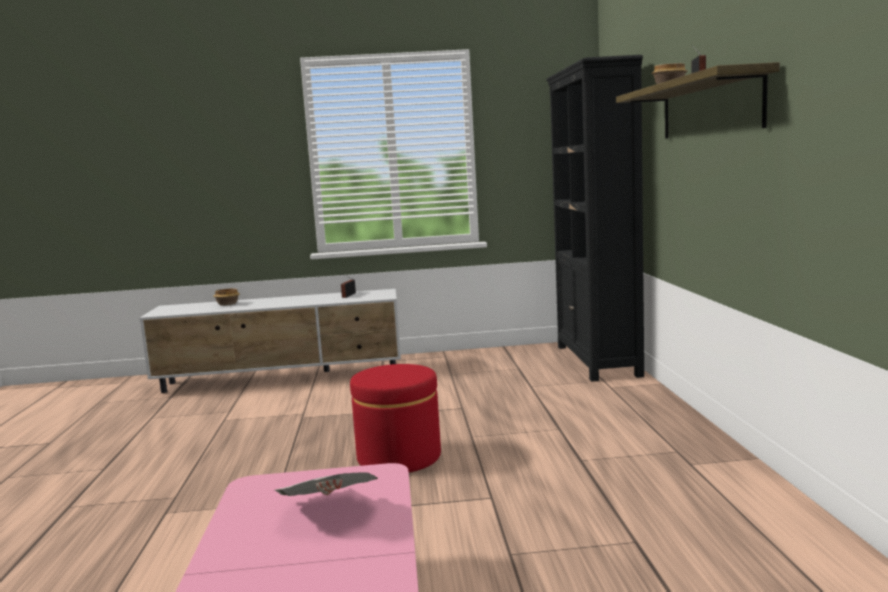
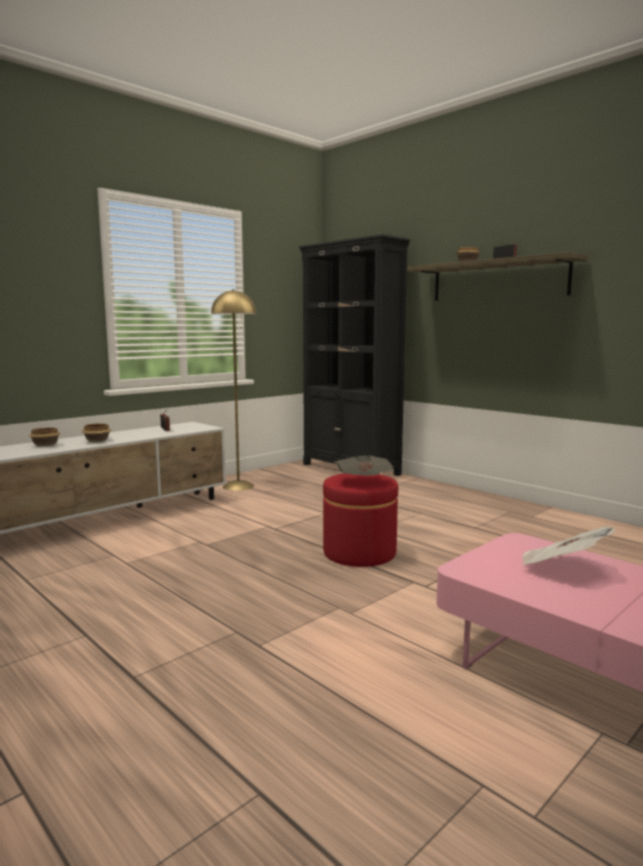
camera: 40 degrees left, 0 degrees up
none -> bowl [82,423,111,442]
none -> yellow floor lamp [211,289,256,491]
none -> newspaper [334,455,394,476]

